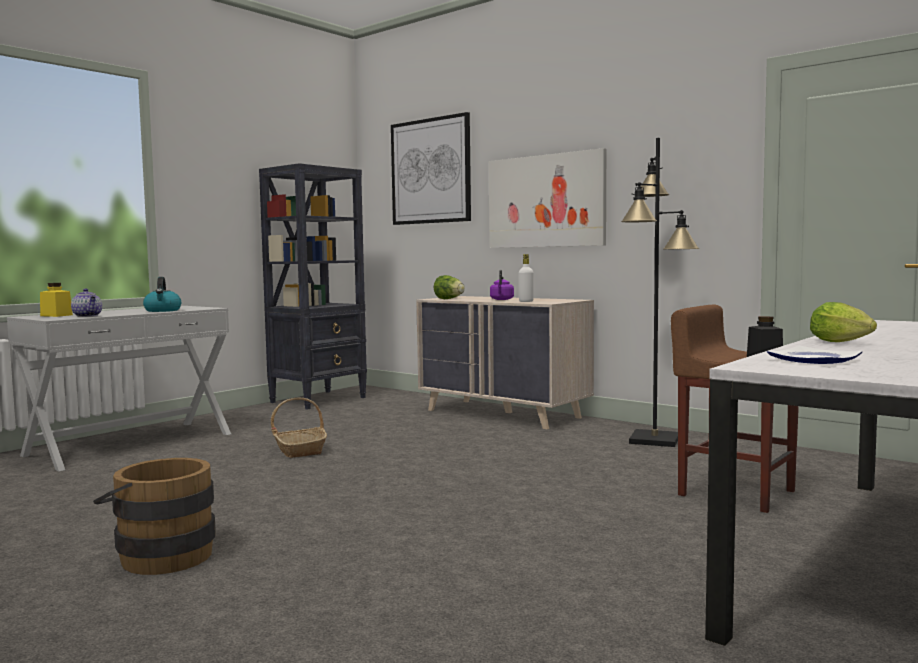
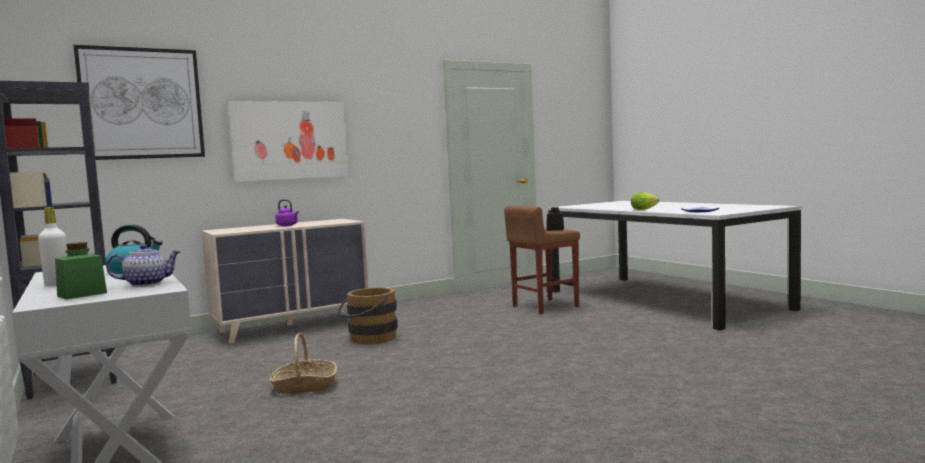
camera: 70 degrees left, 0 degrees up
yellow jar [40,283,73,317] -> green jar [55,242,107,299]
brown bucket [93,458,216,575] -> brown bucket moved to [338,288,398,344]
lettuce [434,275,465,299] -> none
white bottle [518,254,534,302] -> white bottle moved to [38,207,68,286]
black floor lamp [621,138,699,447] -> none

